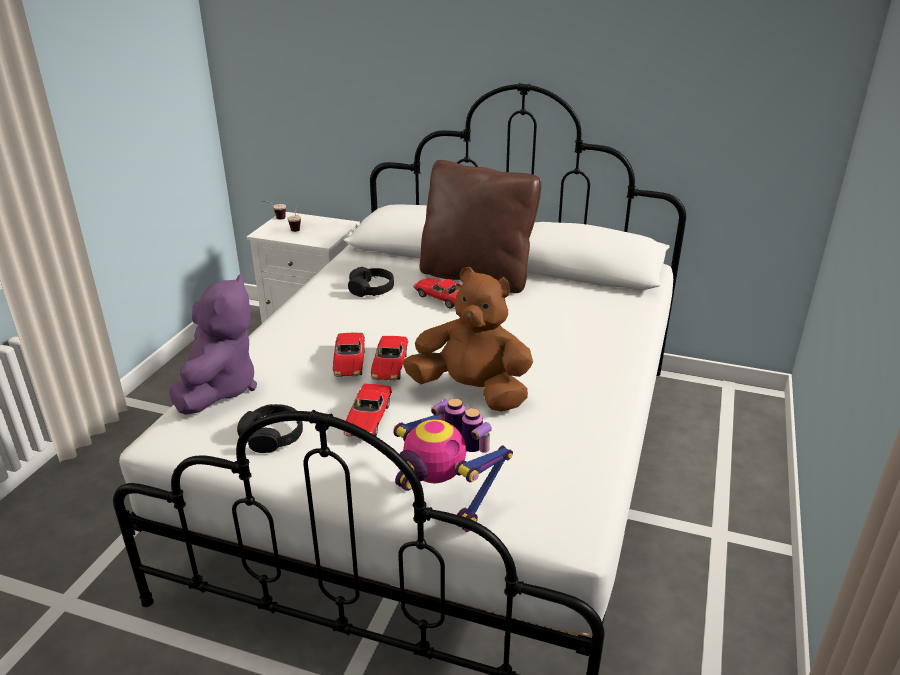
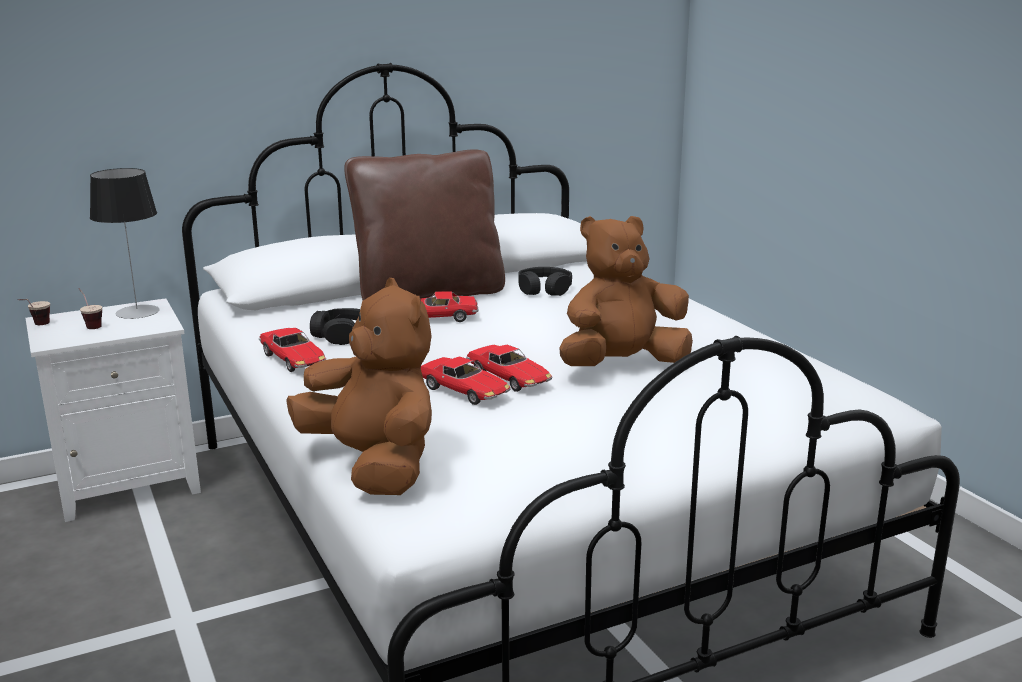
camera: 45 degrees left, 10 degrees down
purple plush toy [169,274,257,415] -> brown plush toy [286,278,432,495]
black headphones [237,404,303,453] -> black headphones moved to [518,267,572,296]
toy car [343,384,392,437] -> toy car moved to [259,328,326,372]
toy robot [393,398,513,532] -> none
none -> table lamp [90,168,160,319]

